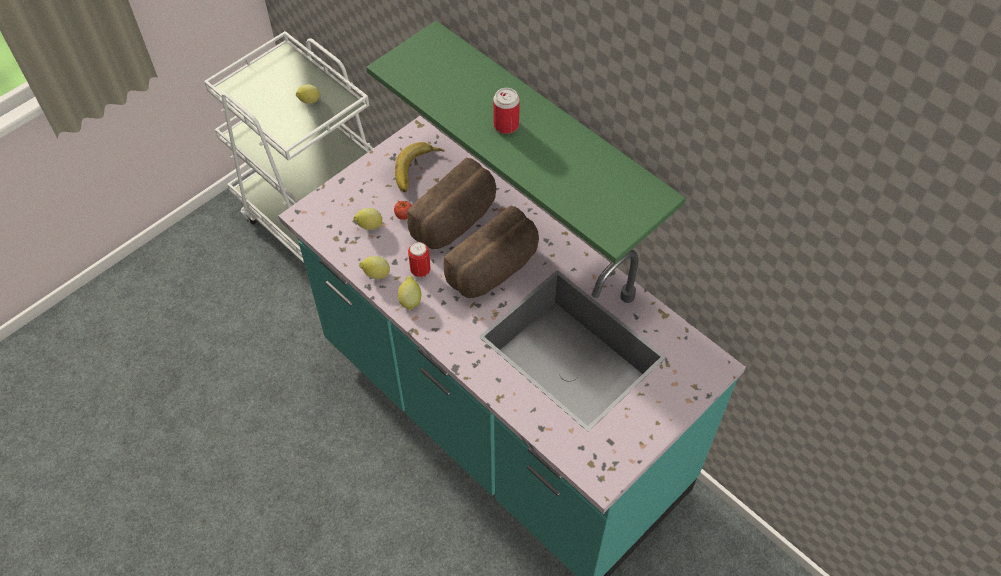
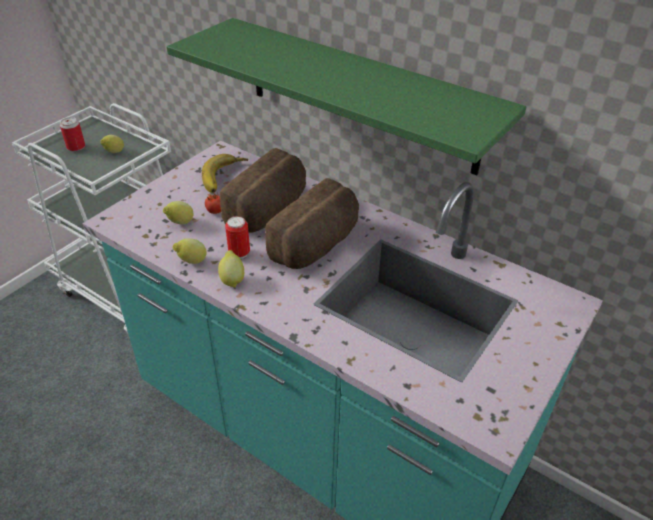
camera: 10 degrees left, 15 degrees down
can [493,88,520,134] -> can moved to [60,117,85,151]

